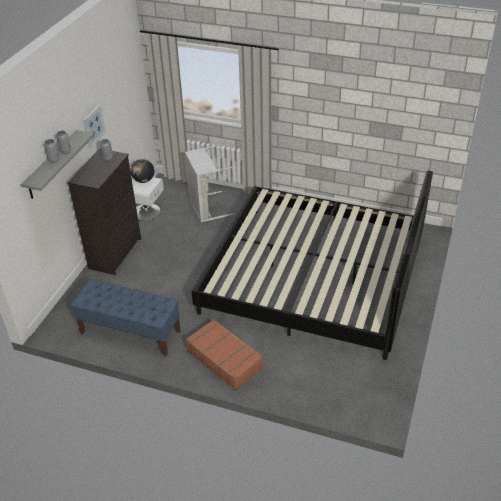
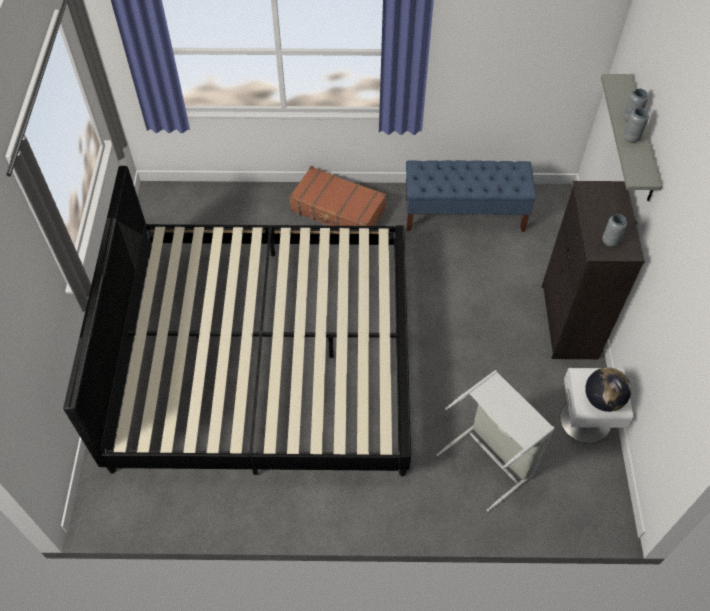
camera: 160 degrees right, 15 degrees up
picture [83,105,106,148] -> none

